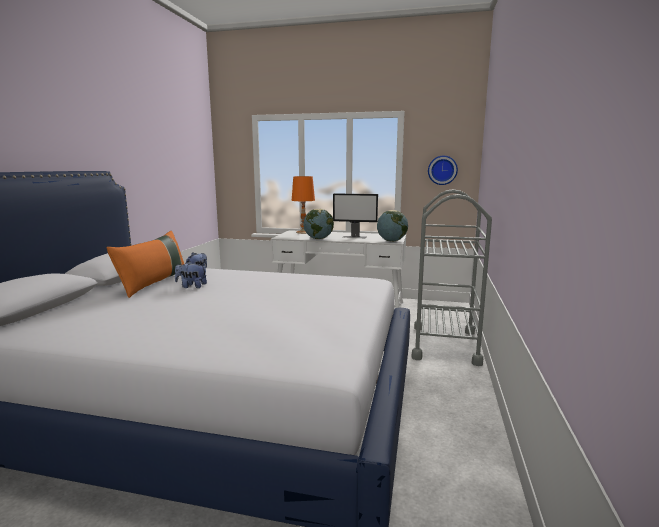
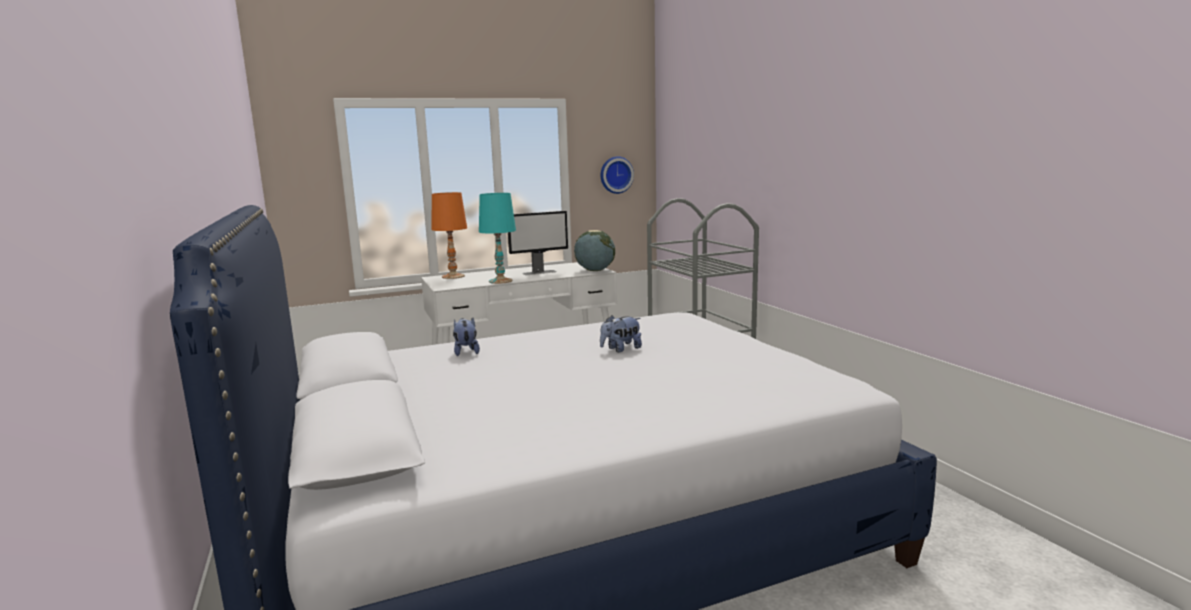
camera: 35 degrees left, 0 degrees up
orange pillow [106,231,184,298] -> none
plush toy [175,261,207,288] -> plush toy moved to [600,315,642,352]
globe [303,209,334,239] -> turquoise table lamp [479,193,516,284]

